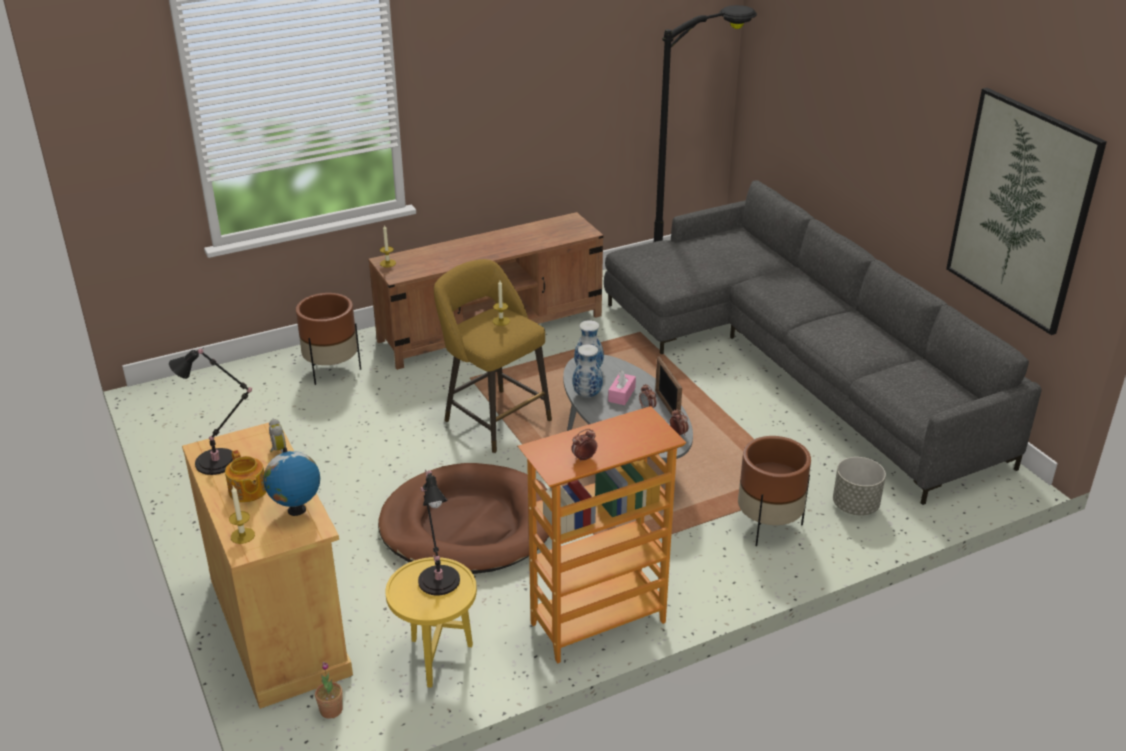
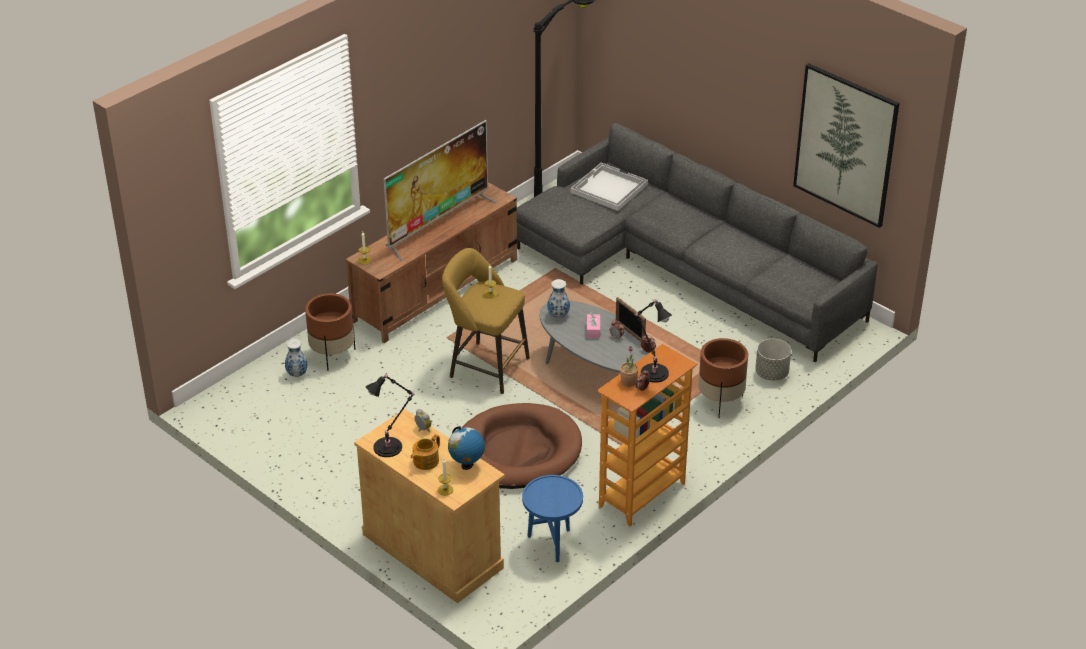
camera: 20 degrees left, 5 degrees up
teapot [225,450,266,503] -> teapot turned 90 degrees clockwise [411,434,440,470]
potted plant [315,662,343,719] -> potted plant moved to [620,346,638,387]
yellow side table [385,557,477,688] -> blue side table [522,475,583,562]
black table lamp [418,470,460,595] -> black table lamp moved to [634,299,672,383]
vase [572,344,603,398] -> vase moved to [285,339,308,377]
none -> television [384,120,497,261]
none -> white tray [571,162,648,211]

